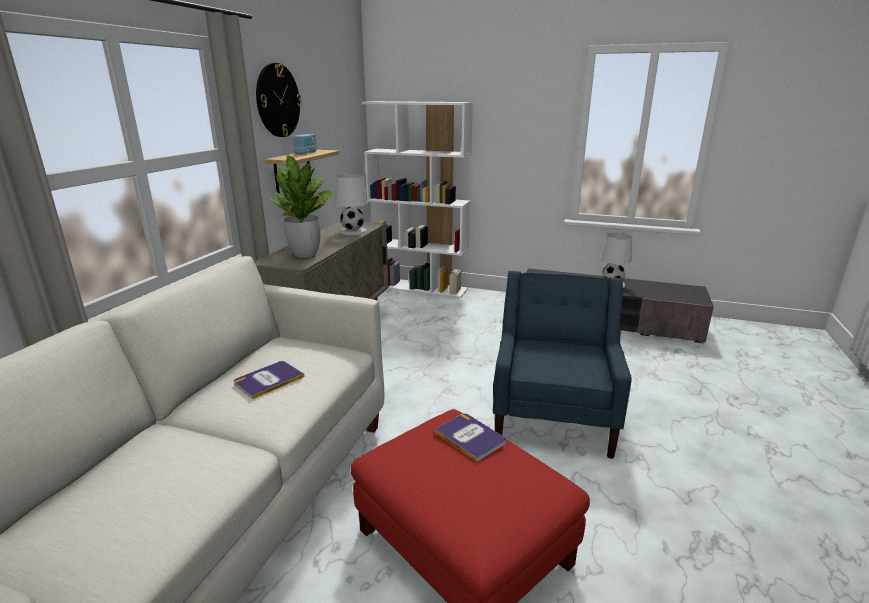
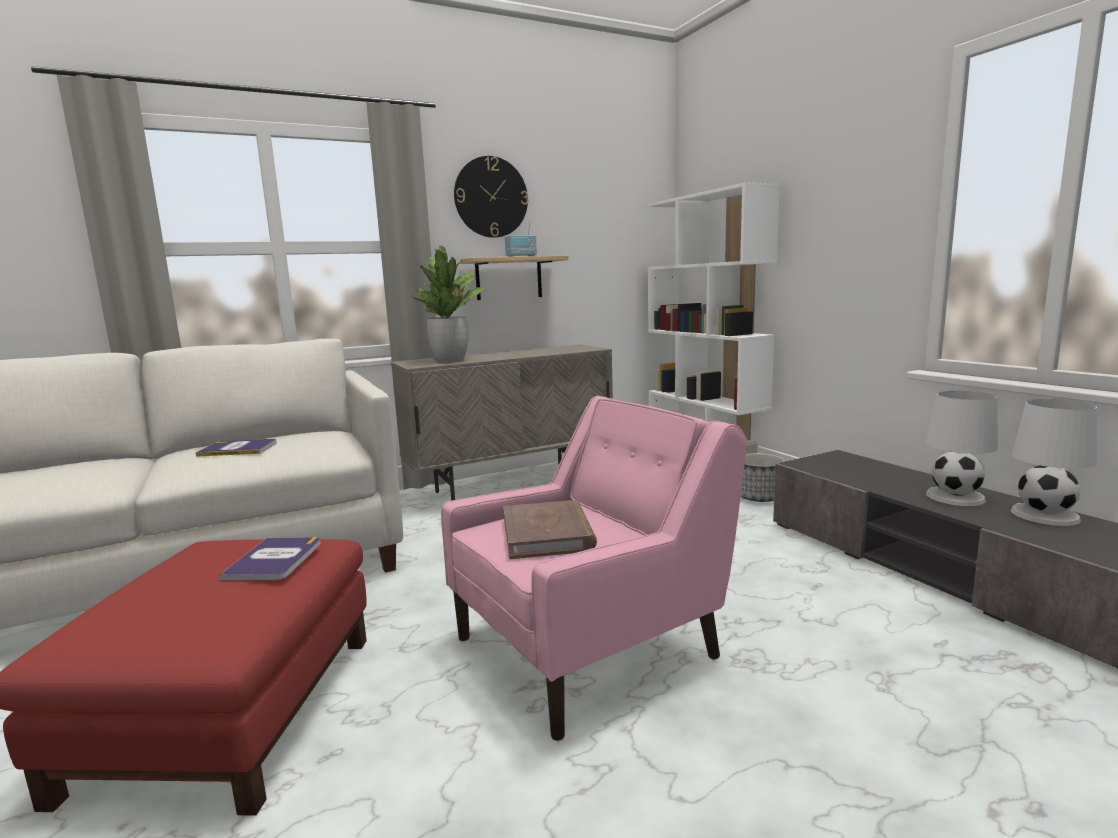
camera: 45 degrees right, 10 degrees down
white table lamp [335,174,368,235] -> white table lamp moved to [1011,399,1097,526]
blue armchair [493,271,631,459] -> pink armchair [441,396,747,741]
none -> brown book [503,500,597,559]
none -> planter [741,453,785,502]

